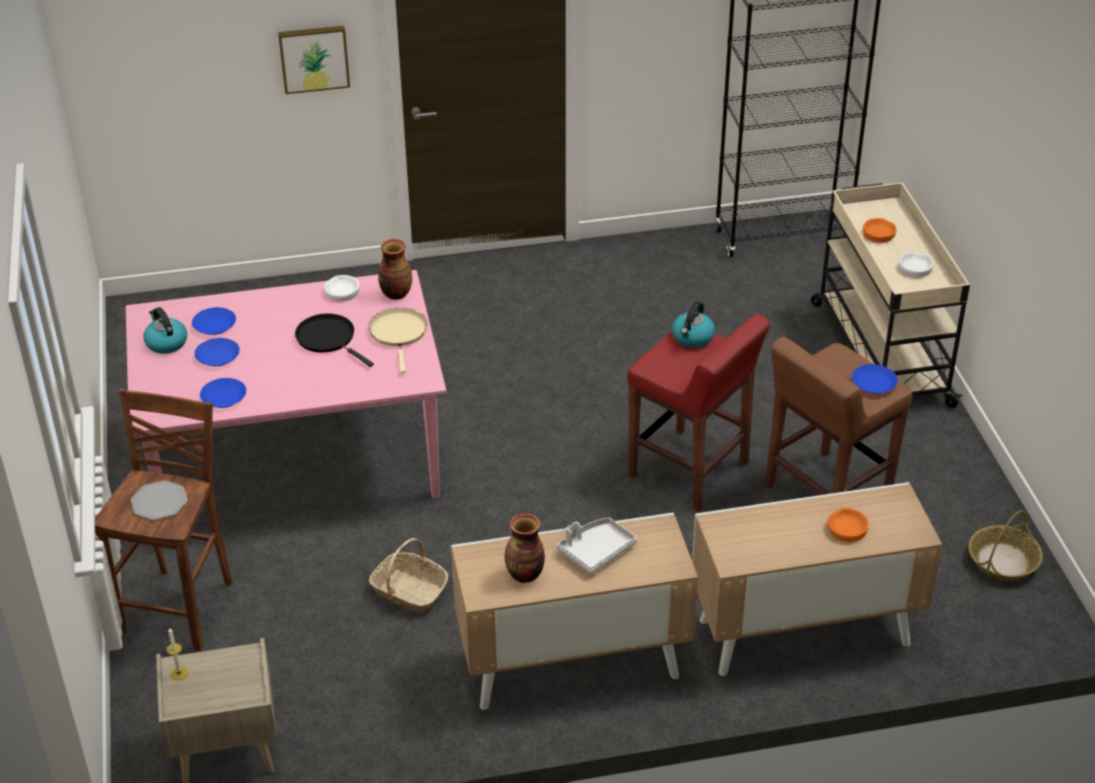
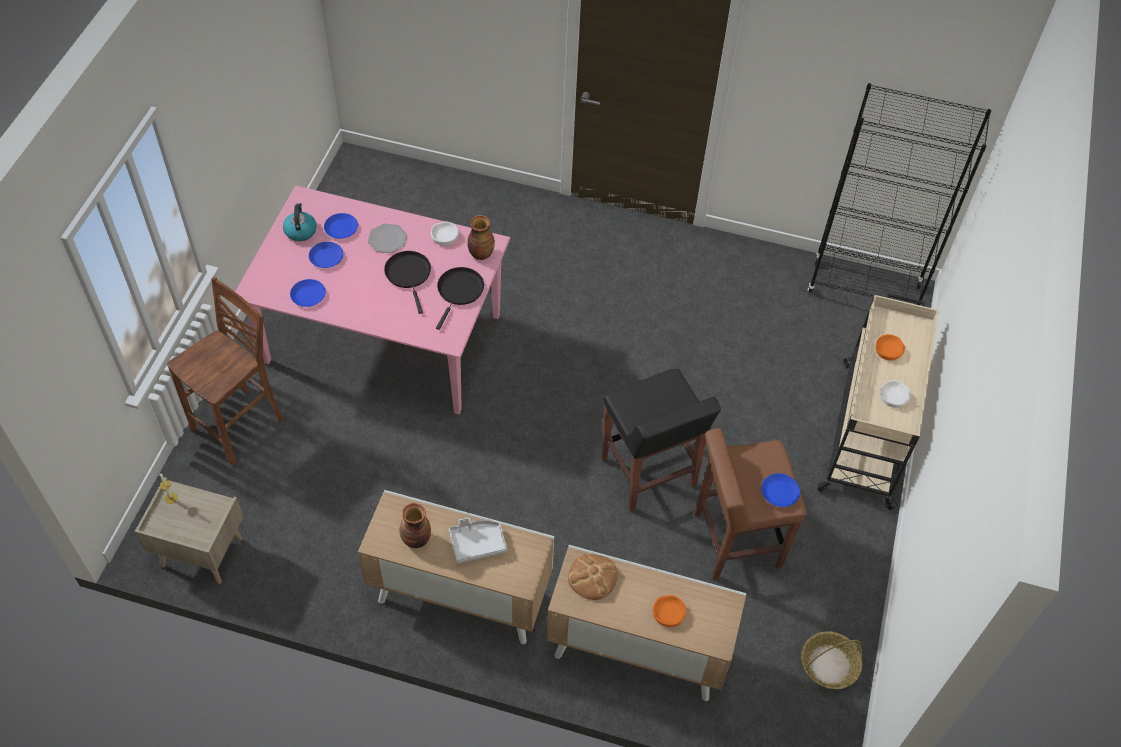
camera: 25 degrees right, 15 degrees up
plate [131,480,188,520] -> plate moved to [368,223,407,253]
picture [278,26,350,94] -> none
beige frying pan [369,308,427,373] -> black frying pan [436,267,484,330]
basket [369,538,448,613] -> none
red stool [628,314,770,511] -> black stool [601,369,721,512]
kettle [672,301,715,348] -> none
none -> bread [568,554,617,600]

